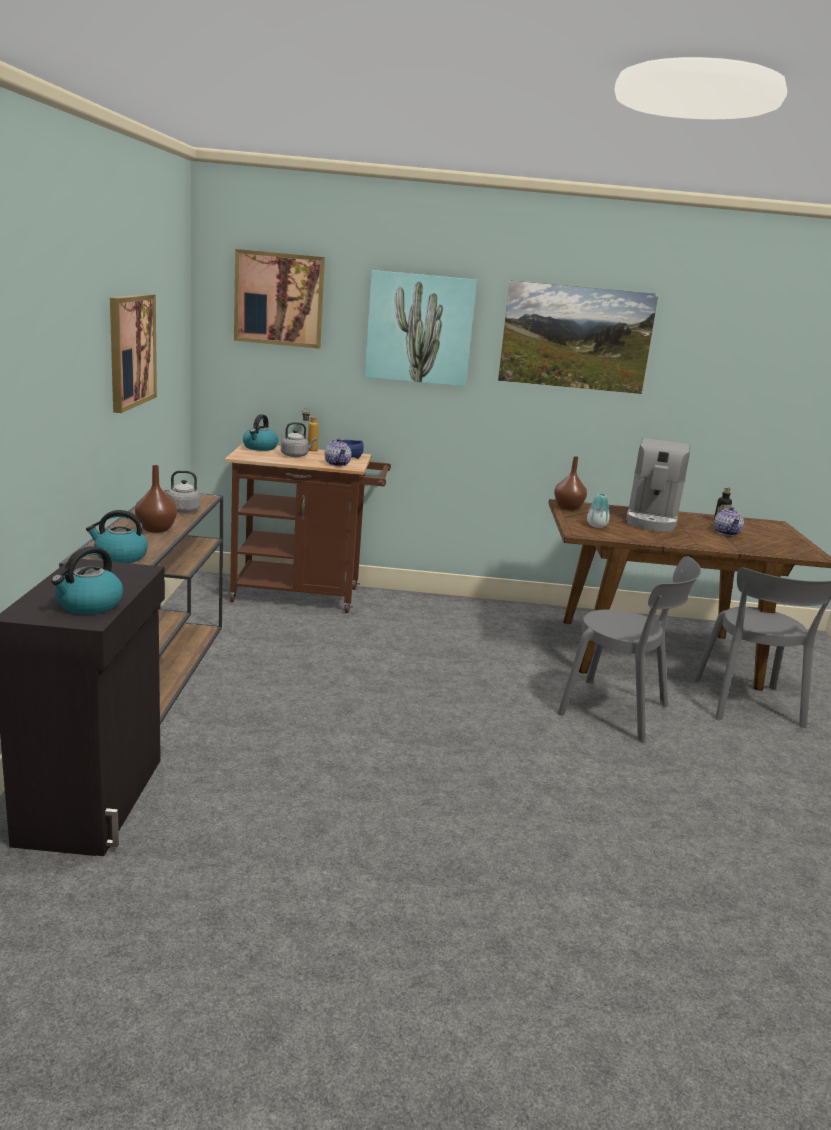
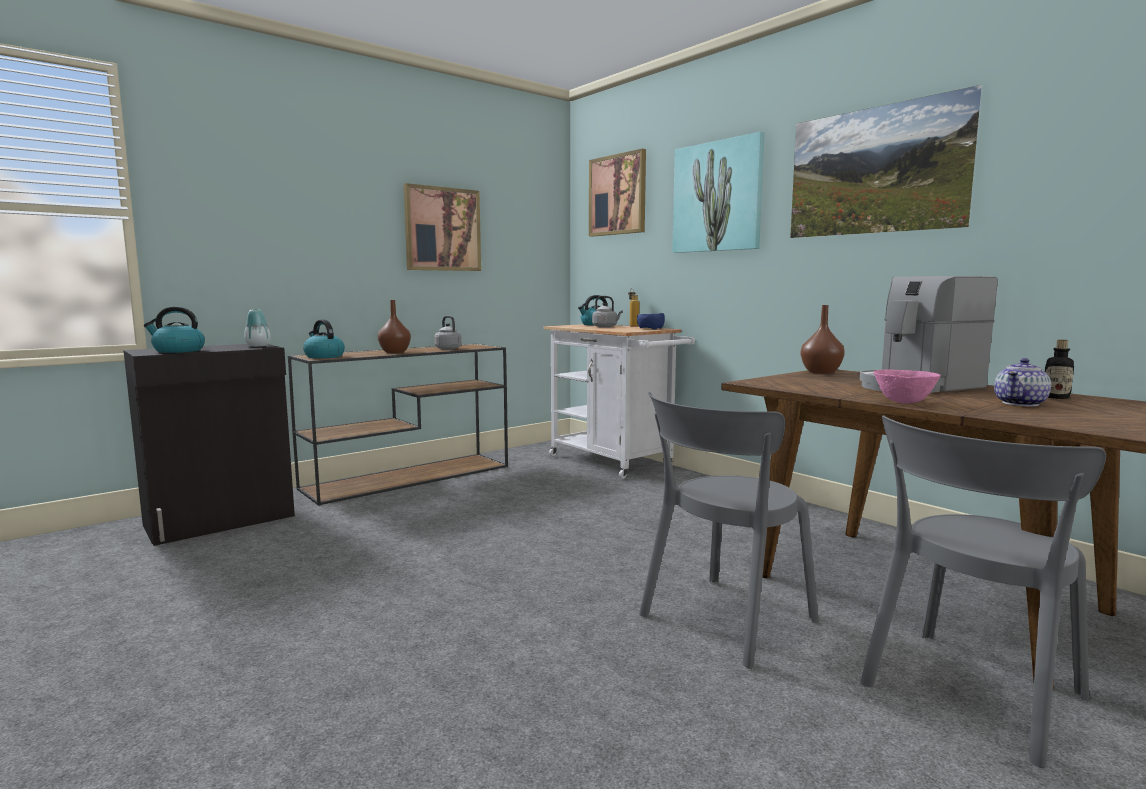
camera: 50 degrees right, 10 degrees down
brown cart [225,443,391,613] -> white cart [543,324,695,479]
teapot [325,438,352,466] -> none
grey chair [558,556,701,743] -> grey chair turned 60 degrees clockwise [639,392,819,669]
vase [587,493,609,528] -> vase moved to [244,309,271,347]
none -> pink bowl [873,369,941,403]

